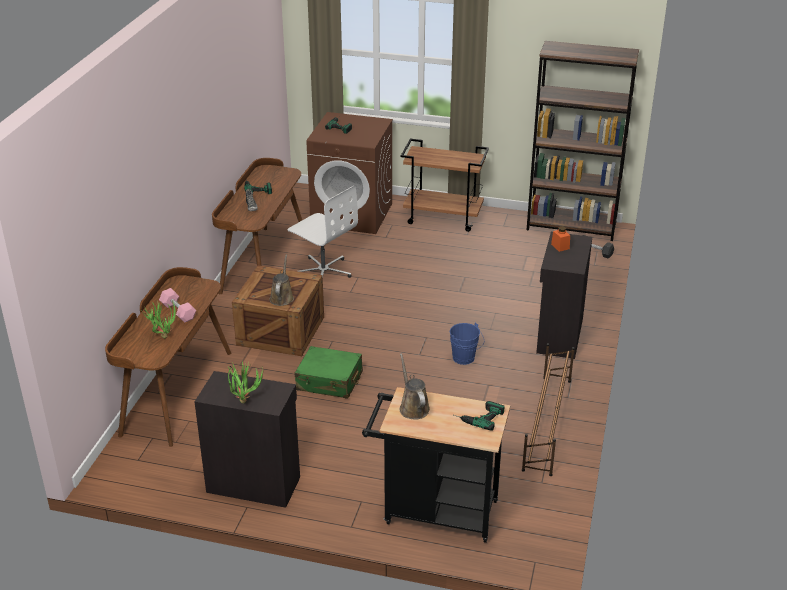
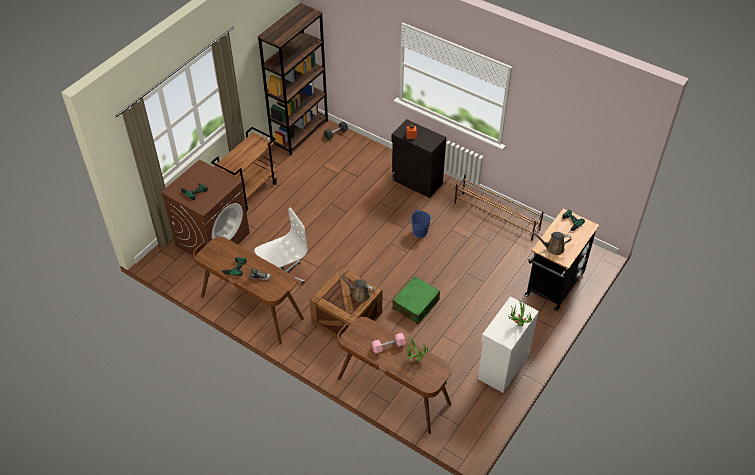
camera: 70 degrees left, 15 degrees up
black cabinet [195,371,300,508] -> white cabinet [478,297,539,393]

